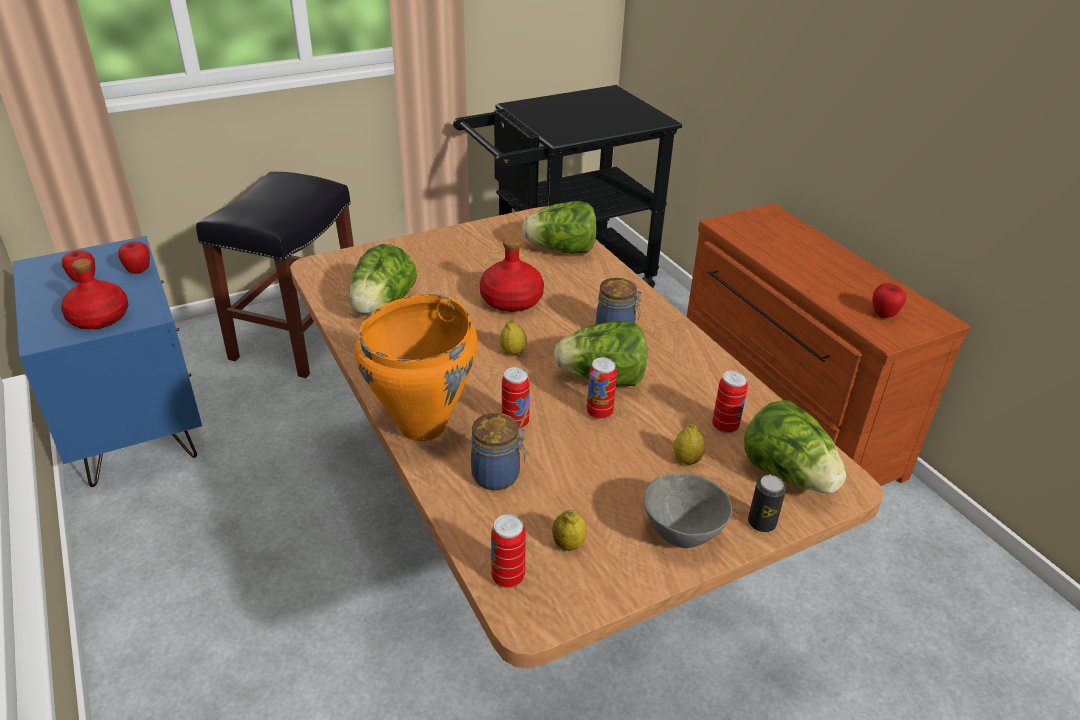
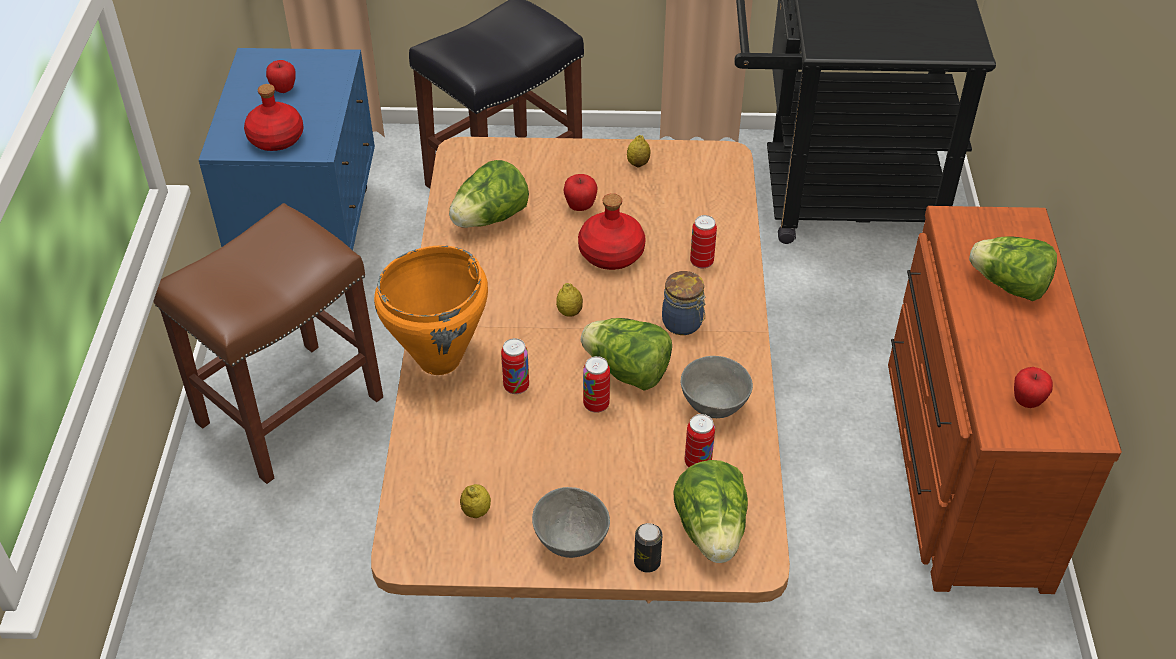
camera: 30 degrees right, 10 degrees up
apple [118,241,150,274] -> apple moved to [563,174,598,211]
jar [471,413,526,490] -> none
can [491,514,526,588] -> can moved to [690,215,717,269]
lettuce [522,201,596,254] -> lettuce moved to [969,236,1057,301]
lemon [673,424,705,465] -> lemon moved to [627,135,651,168]
none -> brown stool [153,203,383,484]
none -> grey bowl [681,356,753,418]

